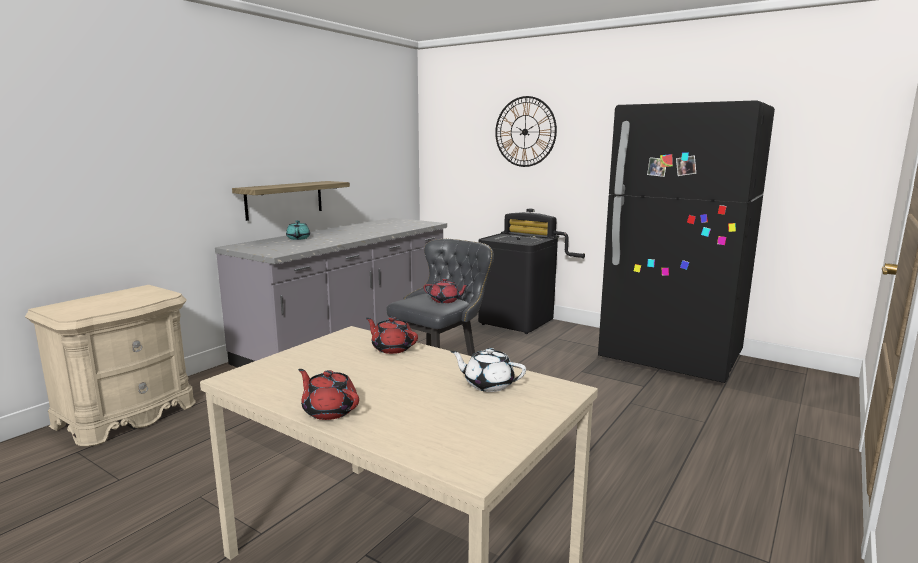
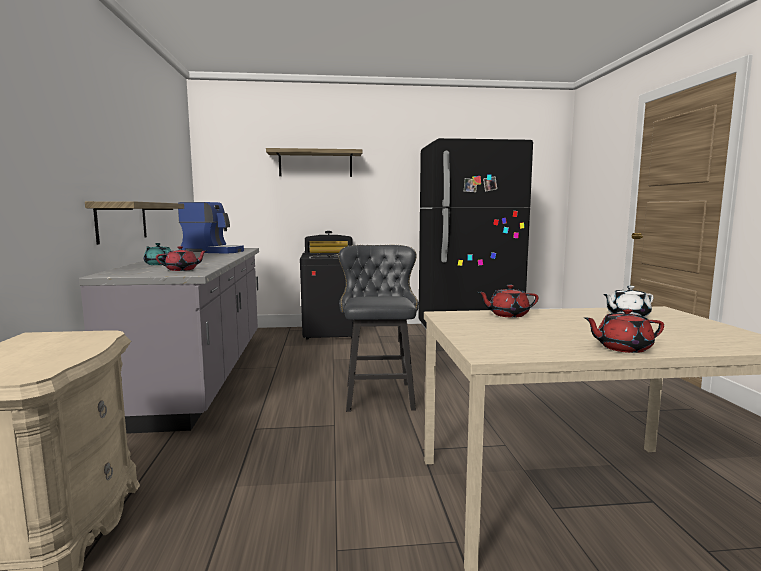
camera: 40 degrees left, 5 degrees down
red teapot [424,278,468,303] -> red teapot moved to [156,246,208,271]
wall clock [495,96,557,167] -> shelf [266,148,363,177]
none -> coffee machine [178,202,244,254]

